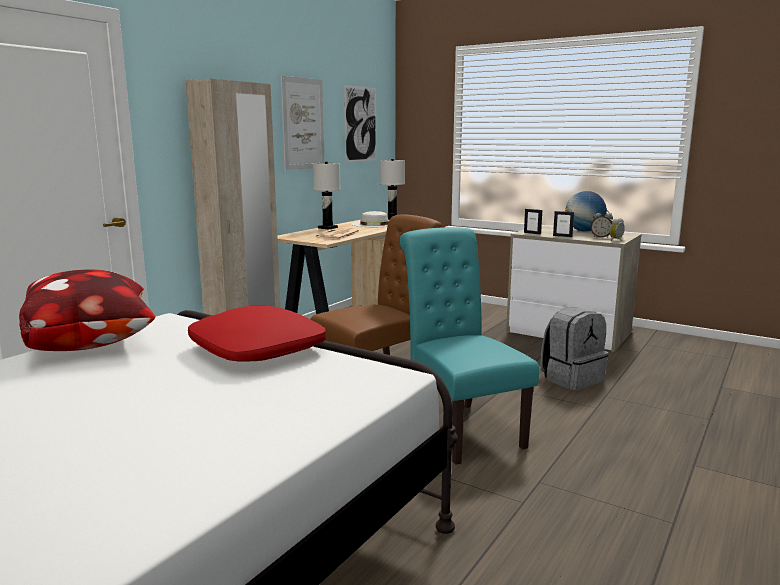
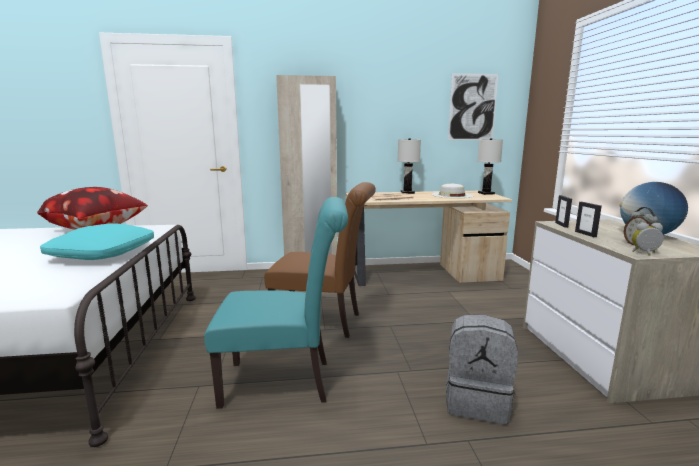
camera: 50 degrees right, 0 degrees up
red pillow [188,306,326,362] -> turquoise pillow [40,223,154,260]
picture [281,76,324,170] -> none
turquoise chair [400,227,539,465] -> turquoise chair turned 60 degrees clockwise [204,197,348,409]

